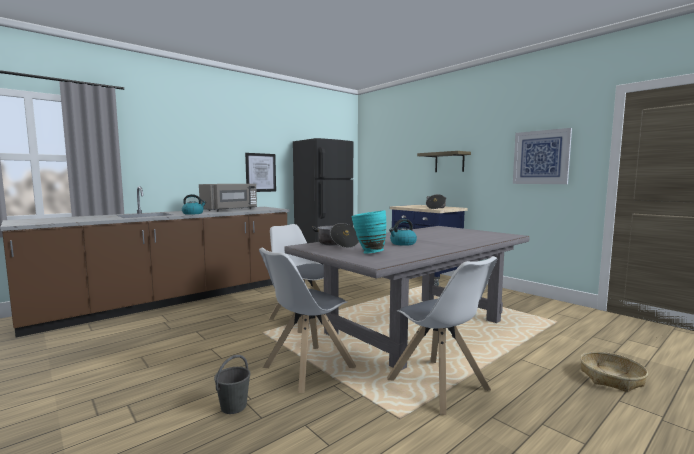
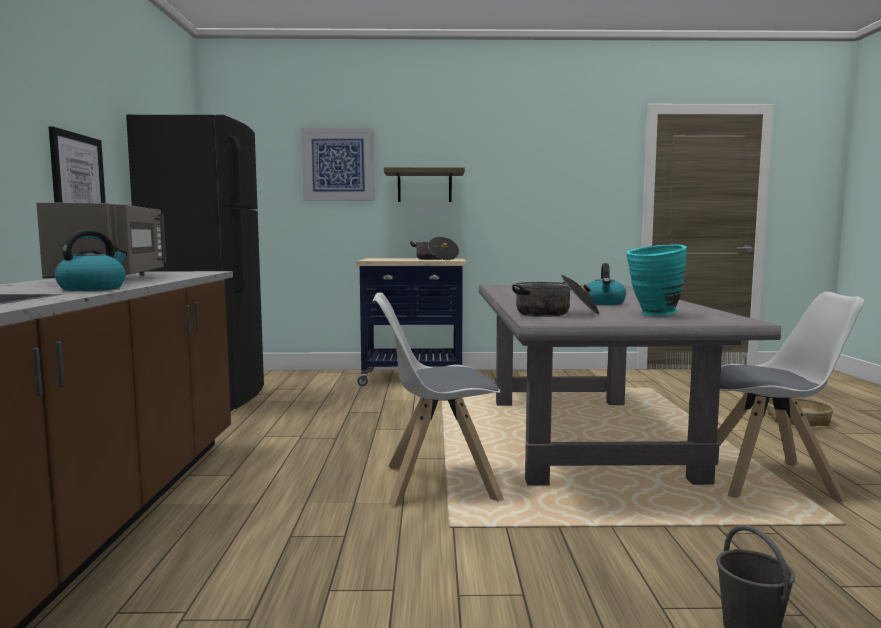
camera: 50 degrees left, 0 degrees up
chair [259,248,356,393] -> none
picture [513,128,572,184] -> picture moved to [301,128,374,201]

